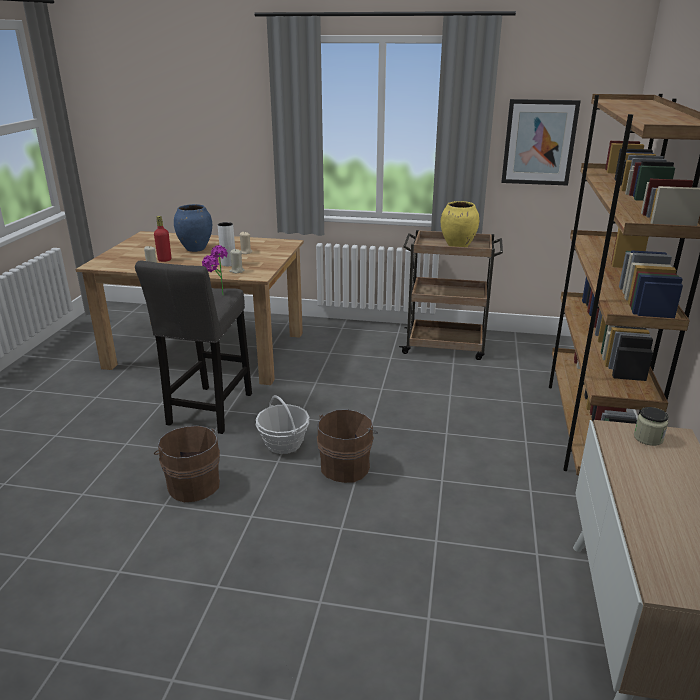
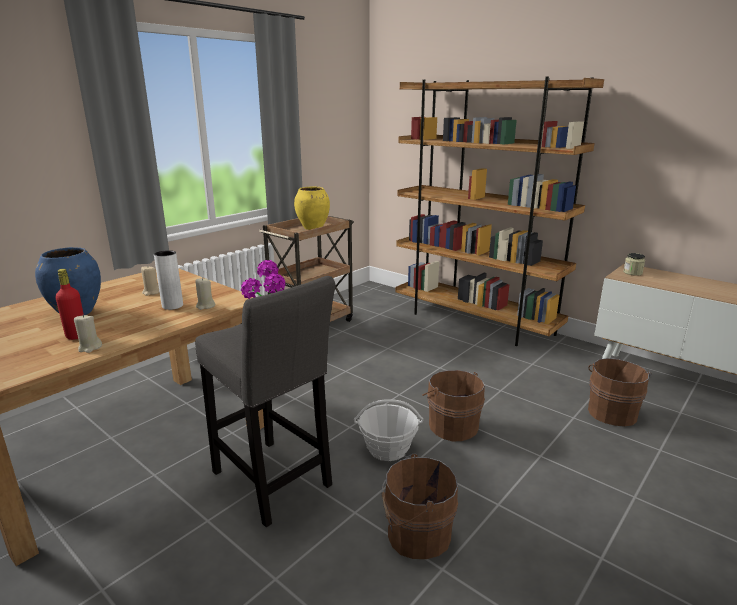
camera: 60 degrees left, 5 degrees down
picture [501,99,581,186] -> none
none -> brown bucket [588,358,652,426]

